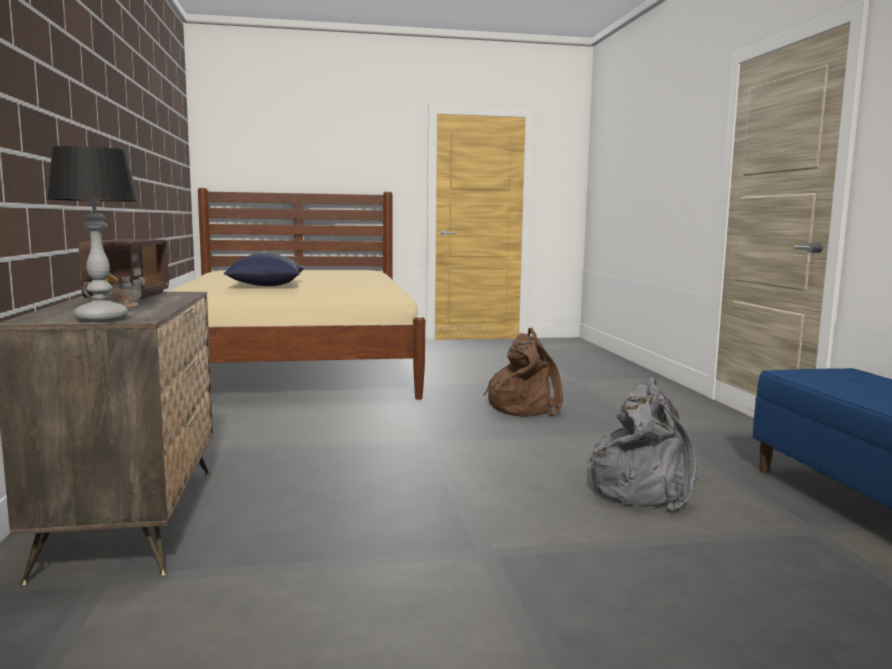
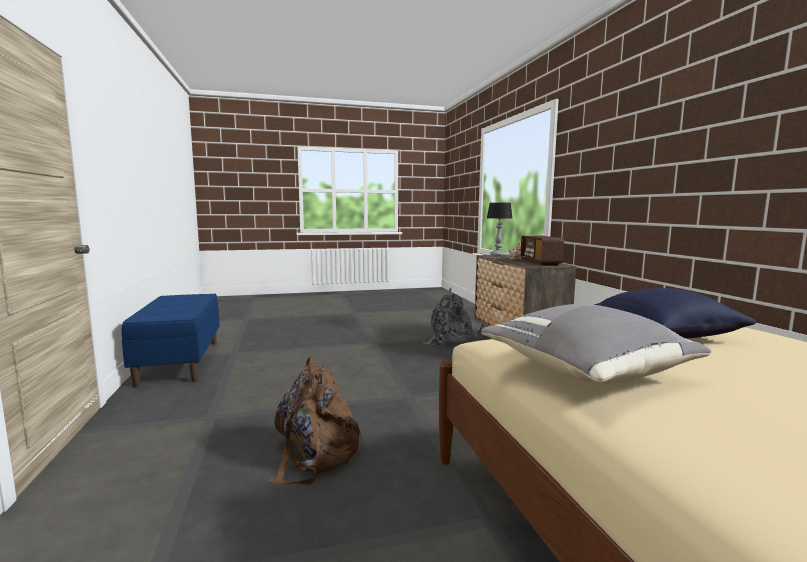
camera: 175 degrees right, 0 degrees up
grey backpack [587,377,699,512] -> grey backpack moved to [423,288,475,347]
none -> grey pillow [482,304,711,384]

